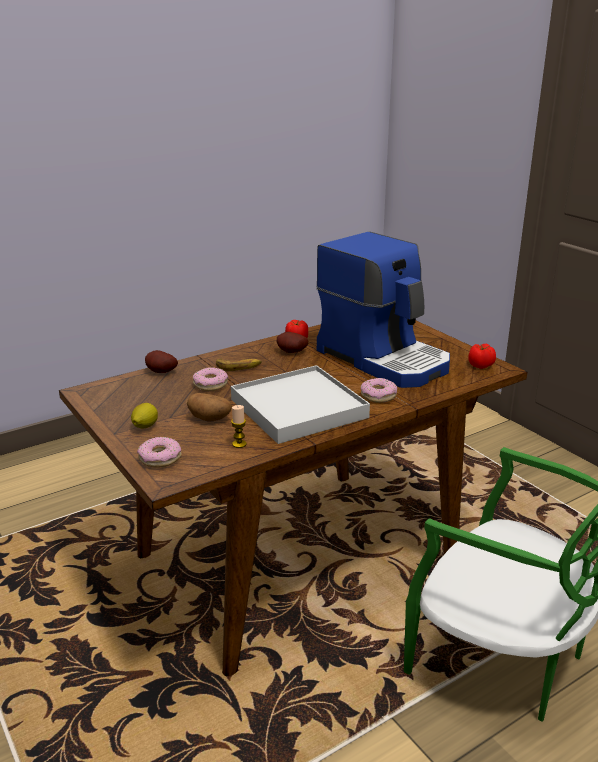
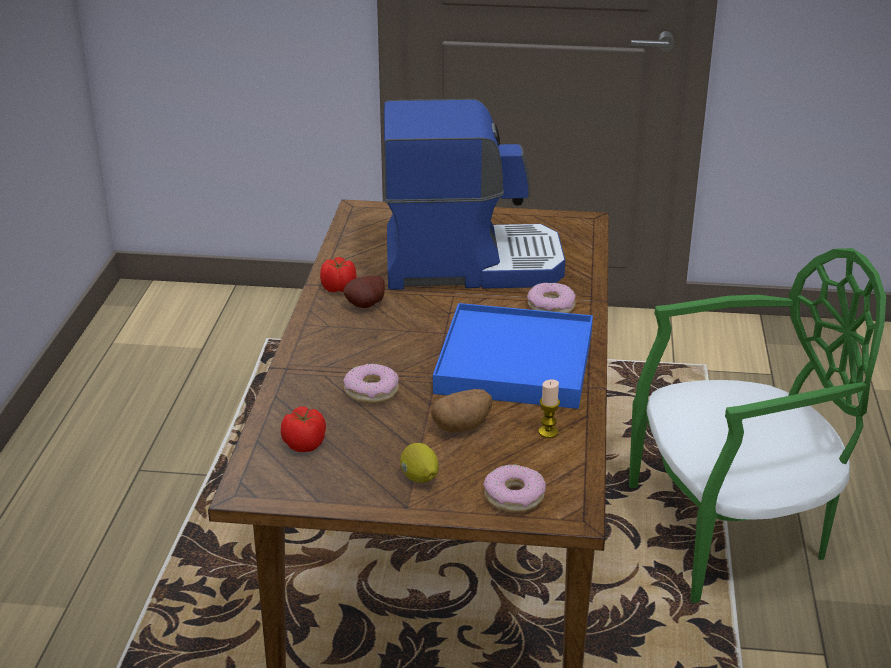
camera: 50 degrees left, 5 degrees up
potato [145,350,178,373] -> none
banana [216,358,262,371] -> none
white tray [231,365,370,444] -> blue tray [433,303,593,409]
tomato [468,344,496,369] -> tomato moved to [281,407,326,452]

